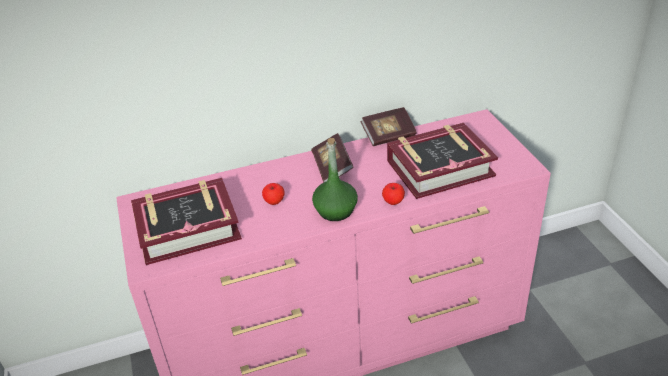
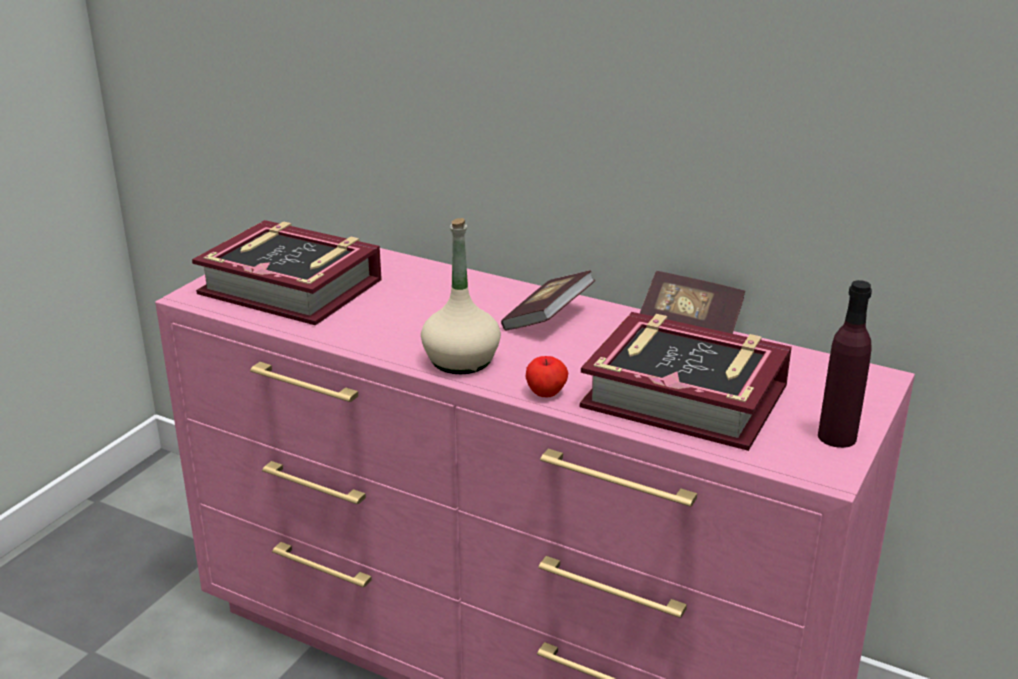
camera: 45 degrees right, 10 degrees down
apple [262,183,285,205] -> none
green bottle [312,138,358,221] -> beige bottle [421,218,501,374]
none -> purple bottle [818,280,872,448]

